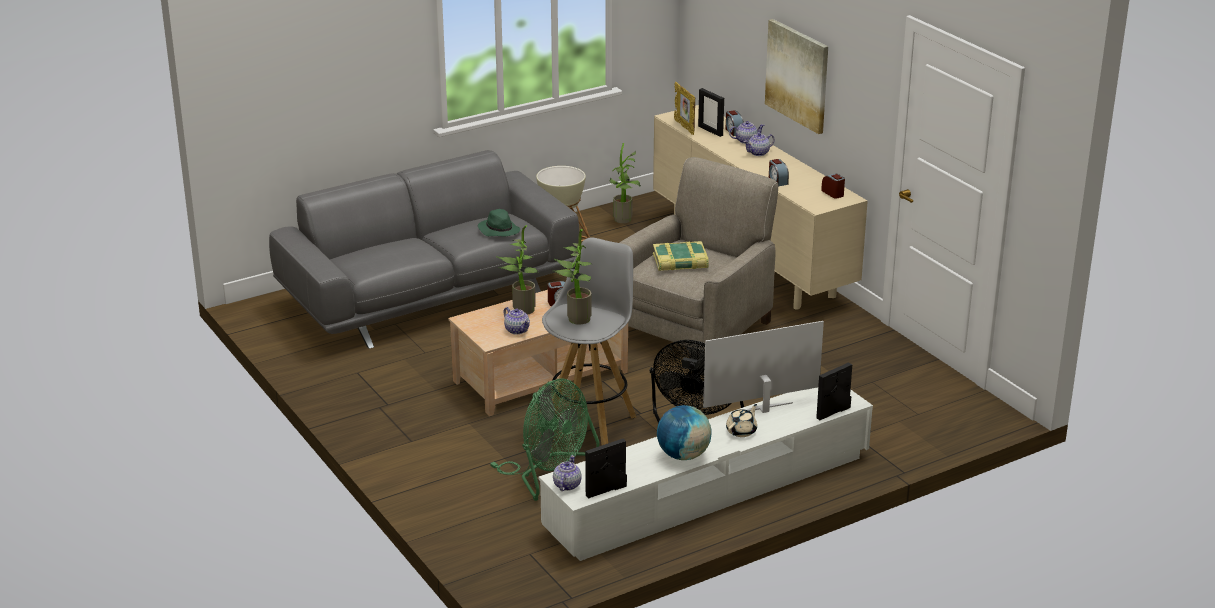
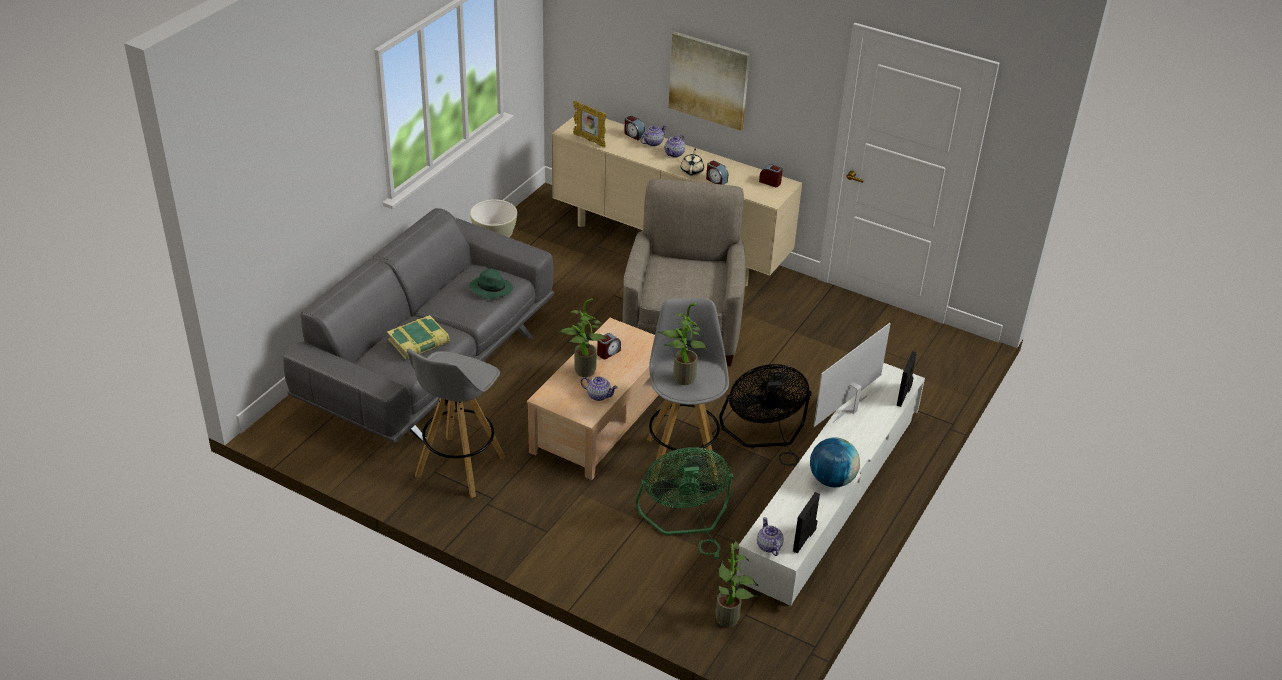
camera: 30 degrees left, 10 degrees up
green fan [490,379,600,501] -> green fan turned 105 degrees counterclockwise [636,447,733,559]
potted plant [610,143,641,223] -> potted plant moved to [715,540,759,628]
book [653,241,709,271] -> book moved to [387,315,450,359]
picture frame [698,88,724,137] -> none
beige teapot [726,404,757,437] -> beige teapot moved to [681,148,704,176]
none -> grey stool [407,349,505,498]

